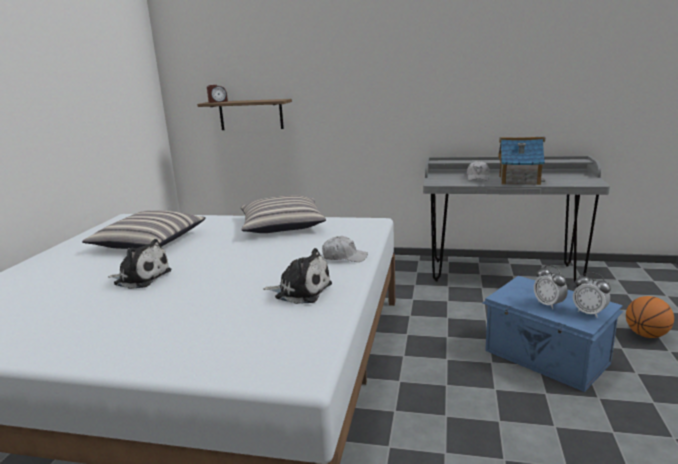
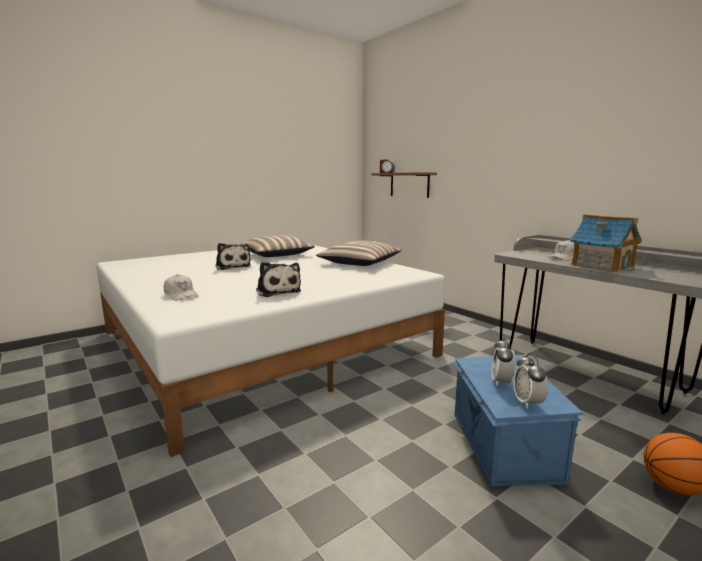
camera: 40 degrees right, 5 degrees down
white cap [322,236,368,262] -> white cap moved to [164,274,198,301]

